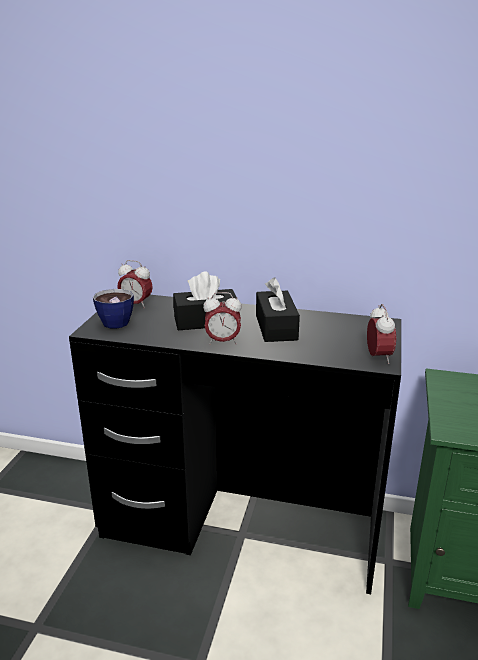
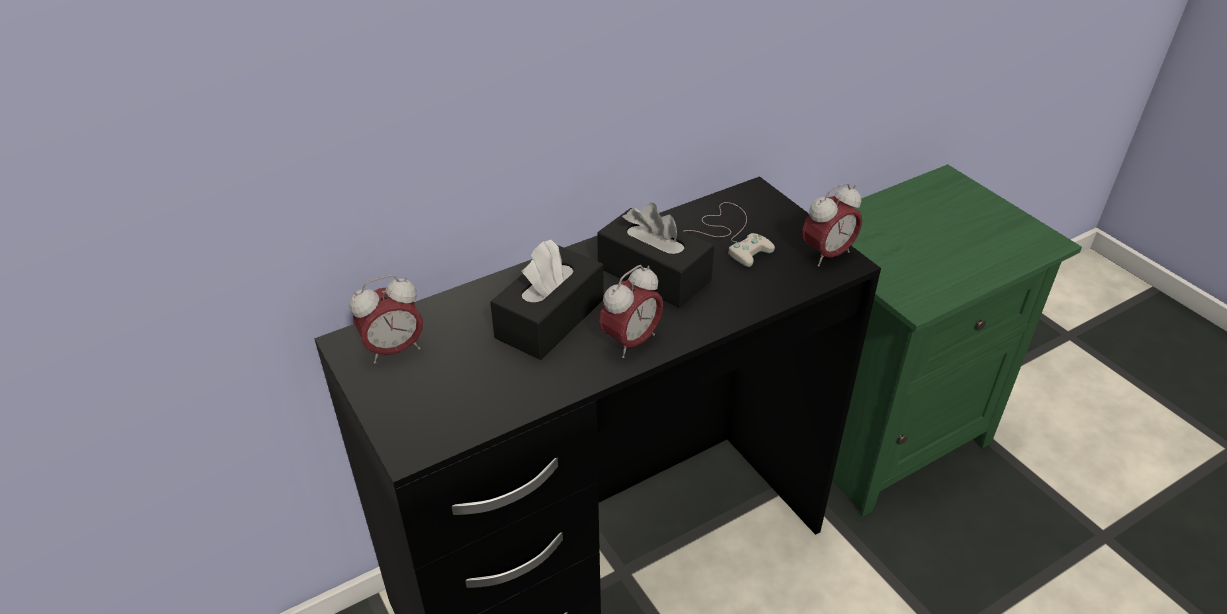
camera: 45 degrees left, 15 degrees up
cup [93,289,134,329] -> none
alarm clock [367,304,396,364] -> alarm clock turned 105 degrees clockwise [802,183,862,267]
none -> white game controller [685,202,775,267]

